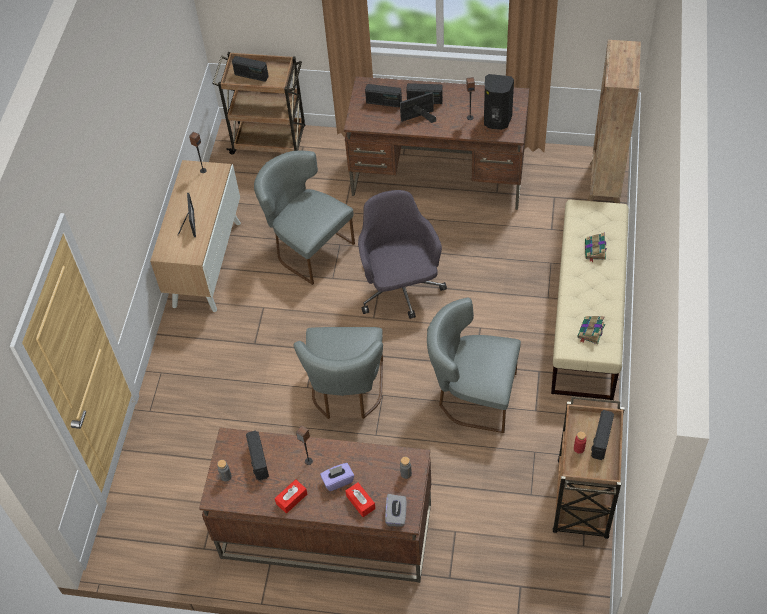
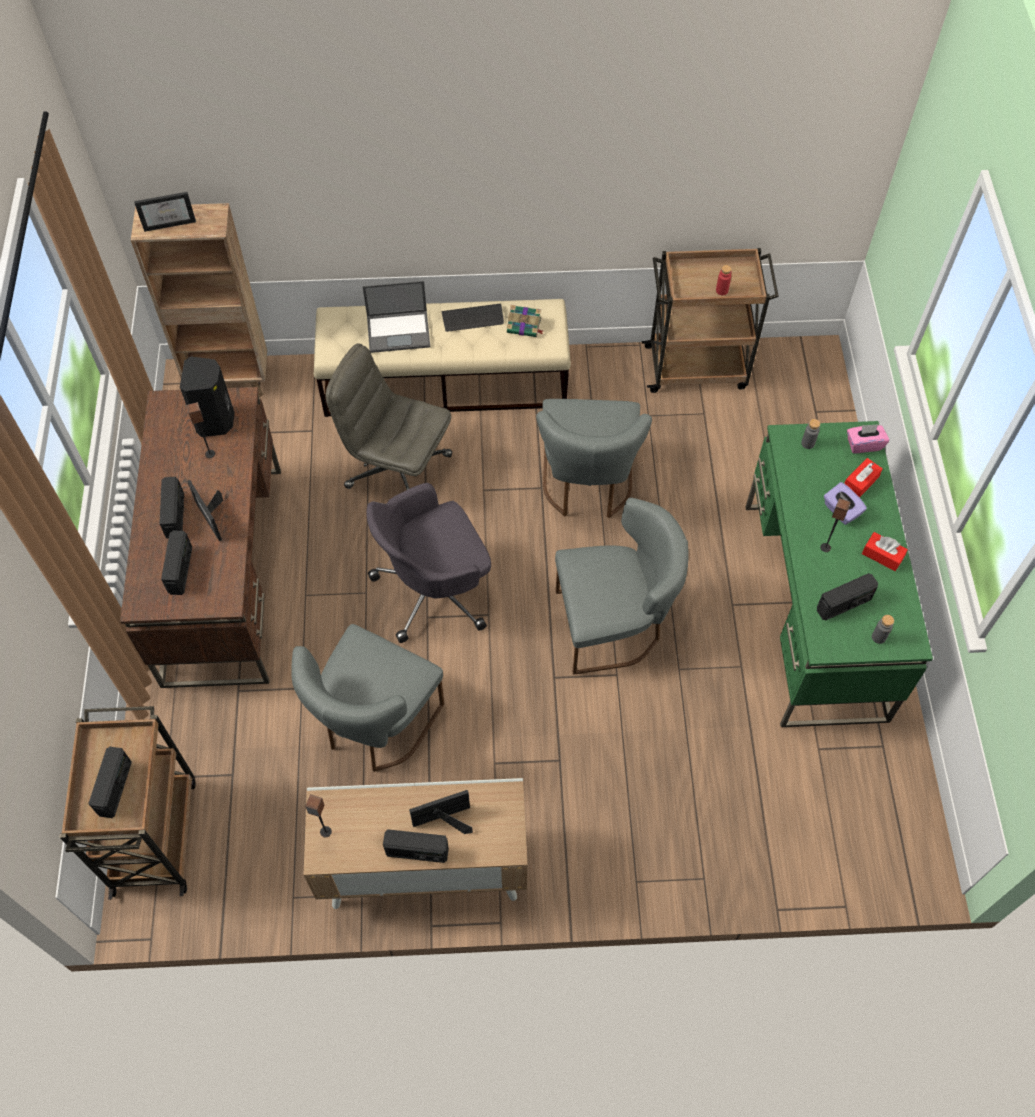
camera: 105 degrees left, 5 degrees up
brown desk [199,428,431,583] -> green desk [746,421,933,727]
grey tissue box [385,494,406,527] -> pink tissue box [847,424,890,453]
book [585,233,607,262] -> laptop [363,281,431,353]
radio [591,410,614,460] -> radio moved to [383,829,449,863]
none -> picture frame [134,192,196,232]
none -> grey office chair [326,343,452,490]
none -> keyboard [442,304,504,332]

